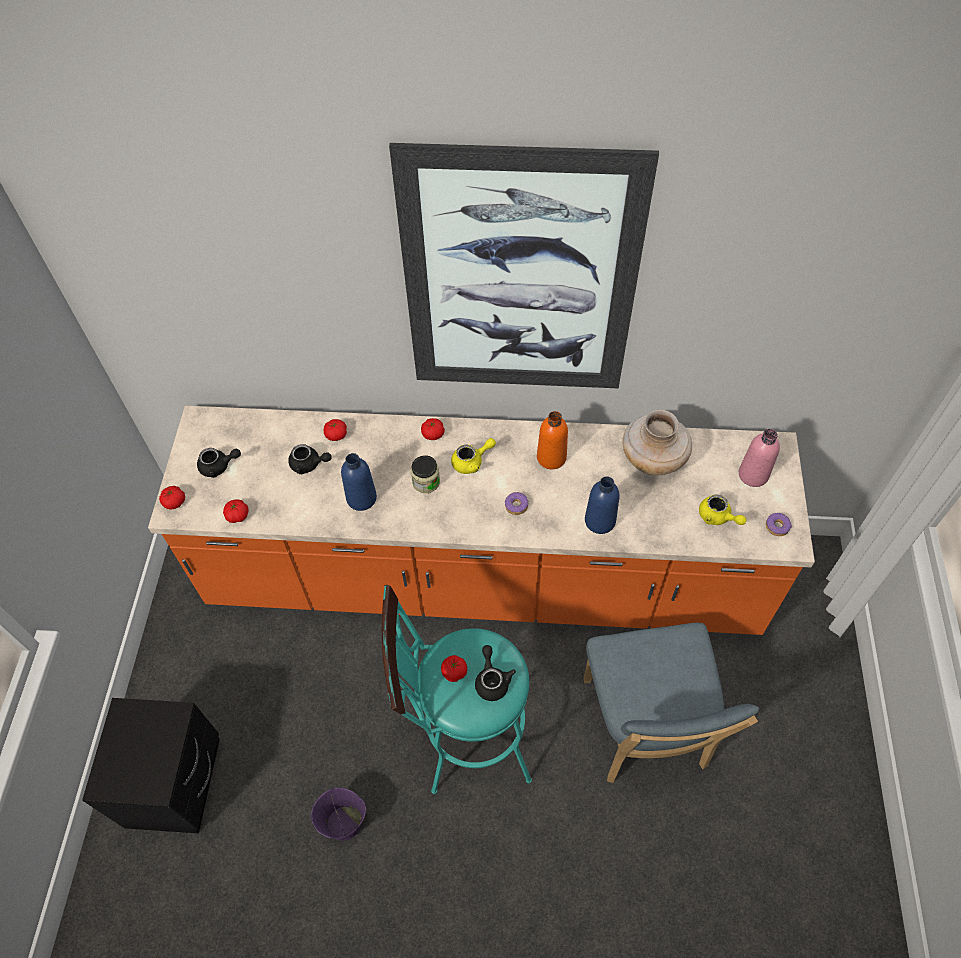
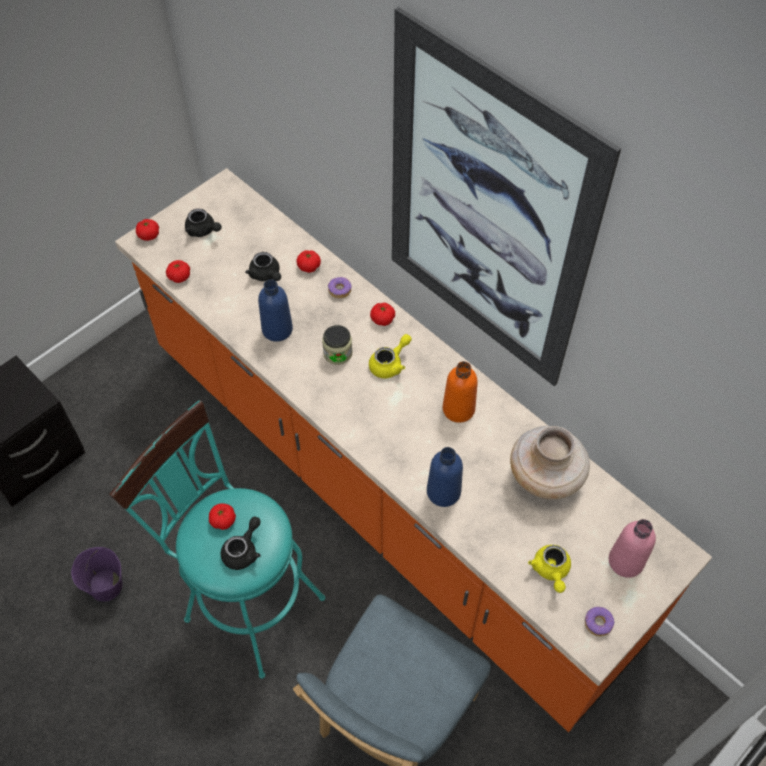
camera: 40 degrees right, 0 degrees up
yellow teapot [451,438,496,474] -> yellow teapot turned 60 degrees counterclockwise [369,334,412,379]
donut [505,492,529,515] -> donut moved to [328,277,351,298]

